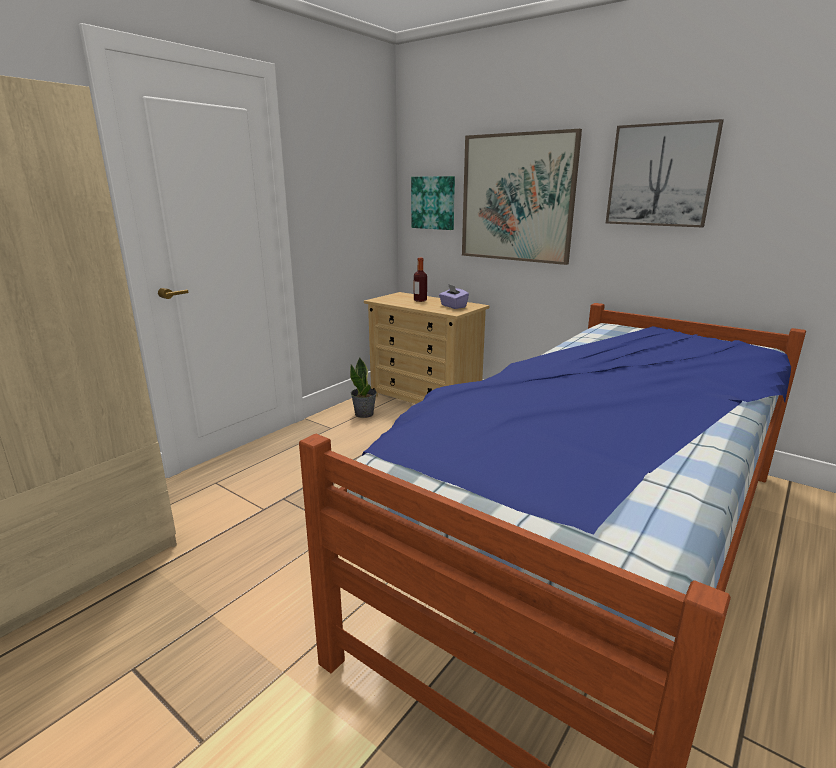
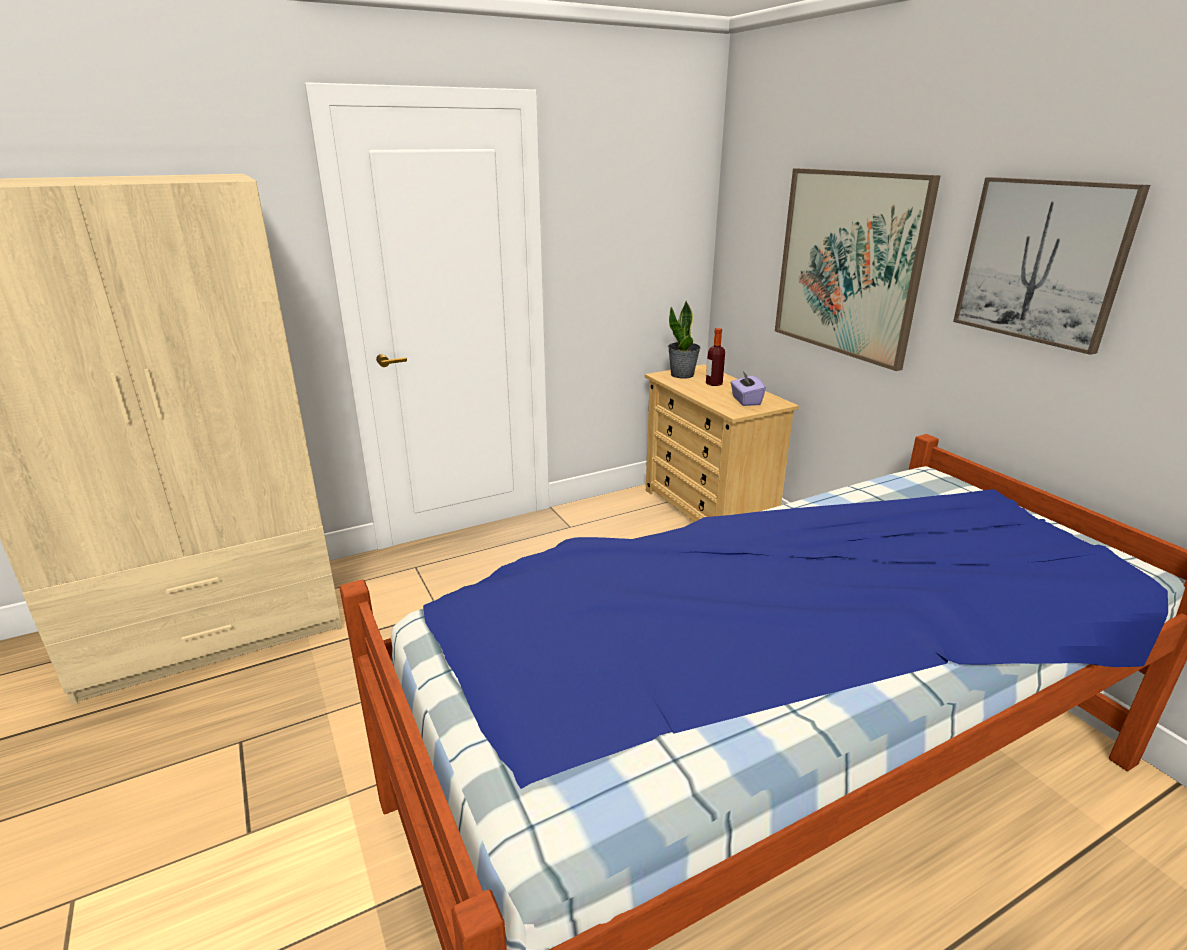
camera: 25 degrees right, 5 degrees up
potted plant [350,357,377,418] -> potted plant moved to [668,300,701,379]
picture [411,176,455,230] -> none

